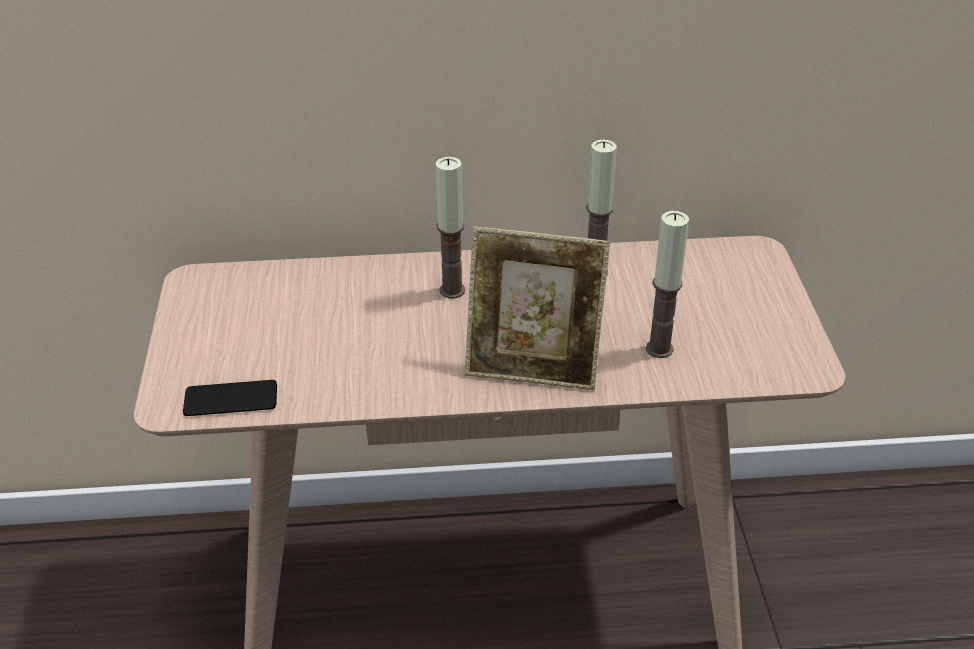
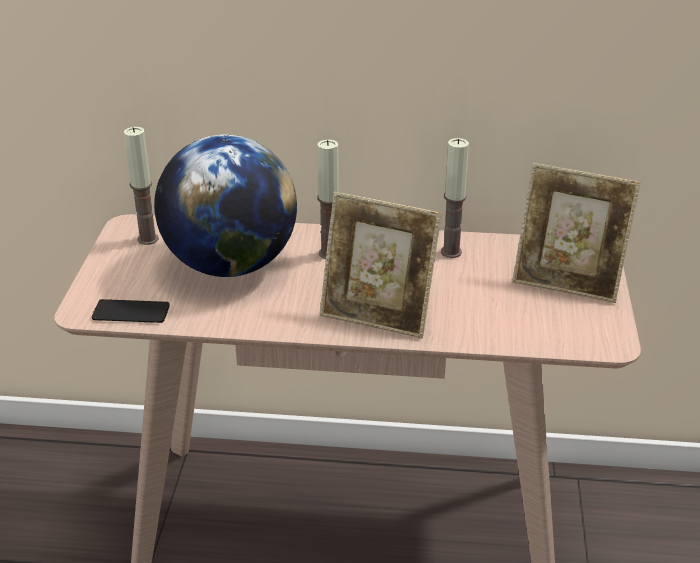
camera: 10 degrees right, 5 degrees down
candle [646,211,689,358] -> candle moved to [124,127,159,245]
none -> globe [154,134,297,277]
none -> picture frame [512,163,641,303]

